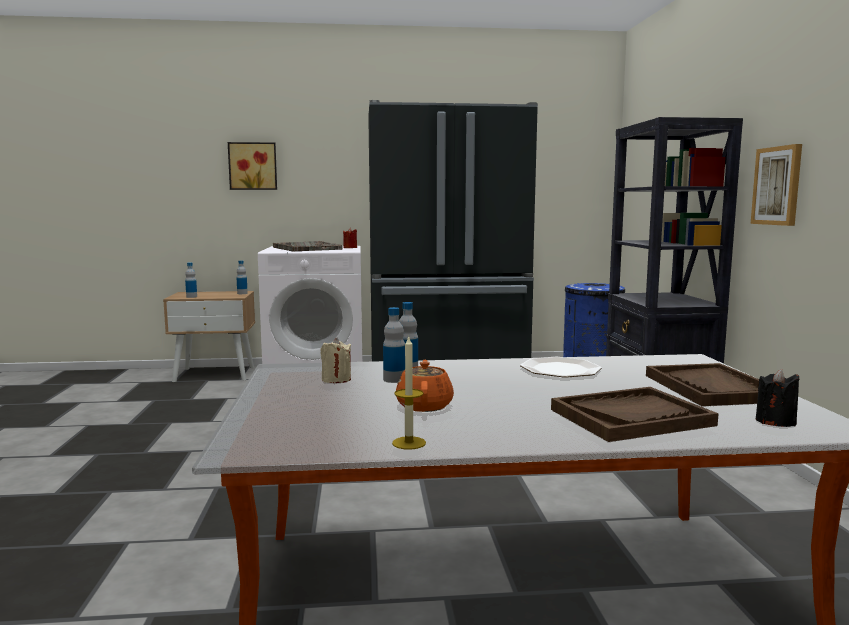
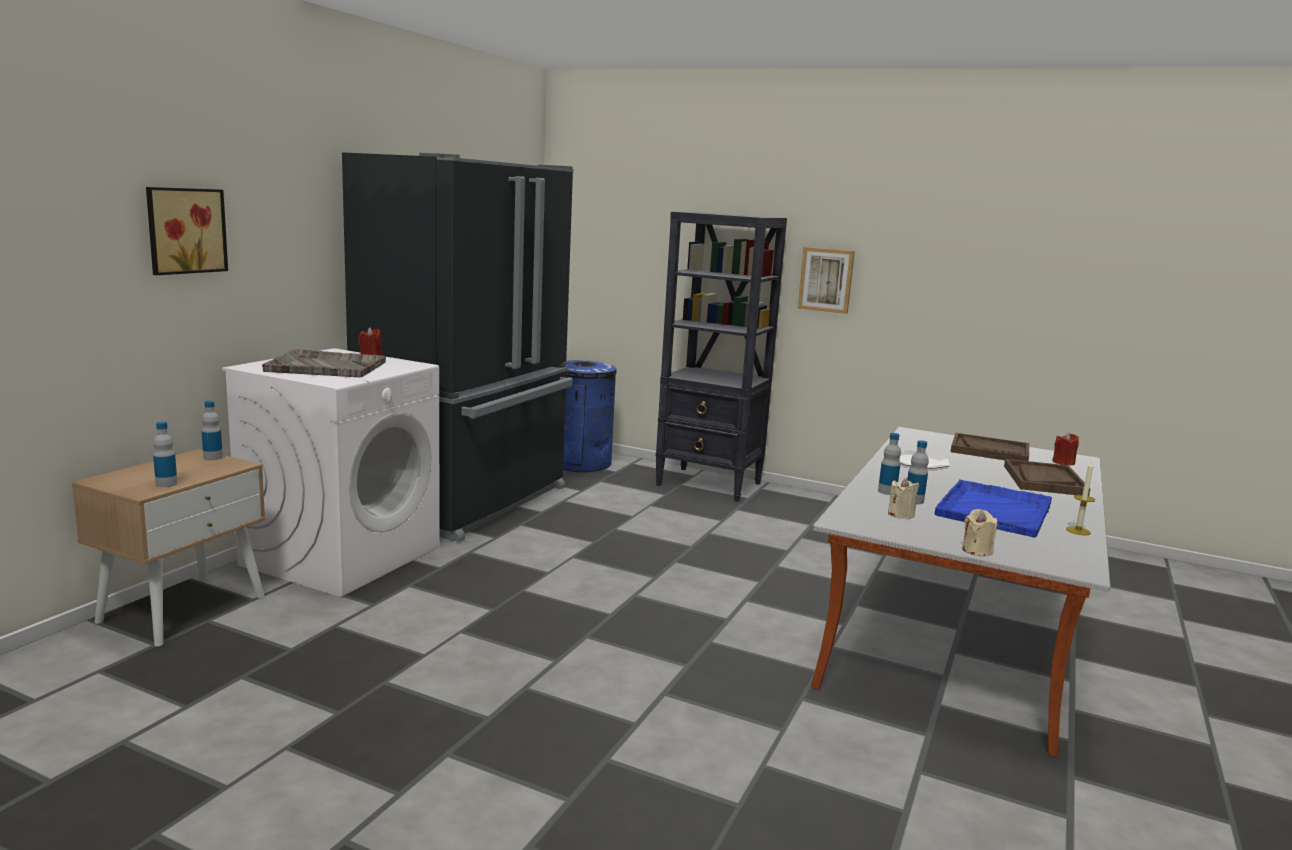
camera: 60 degrees left, 5 degrees up
orange teapot [396,360,454,412] -> blue tray [935,479,1052,538]
black candle [756,369,799,427] -> red candle [1053,433,1079,465]
none -> beige candle [962,509,997,556]

